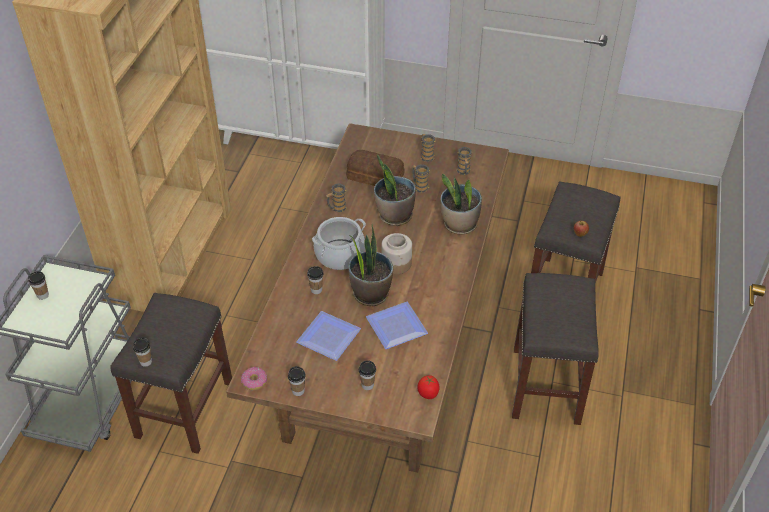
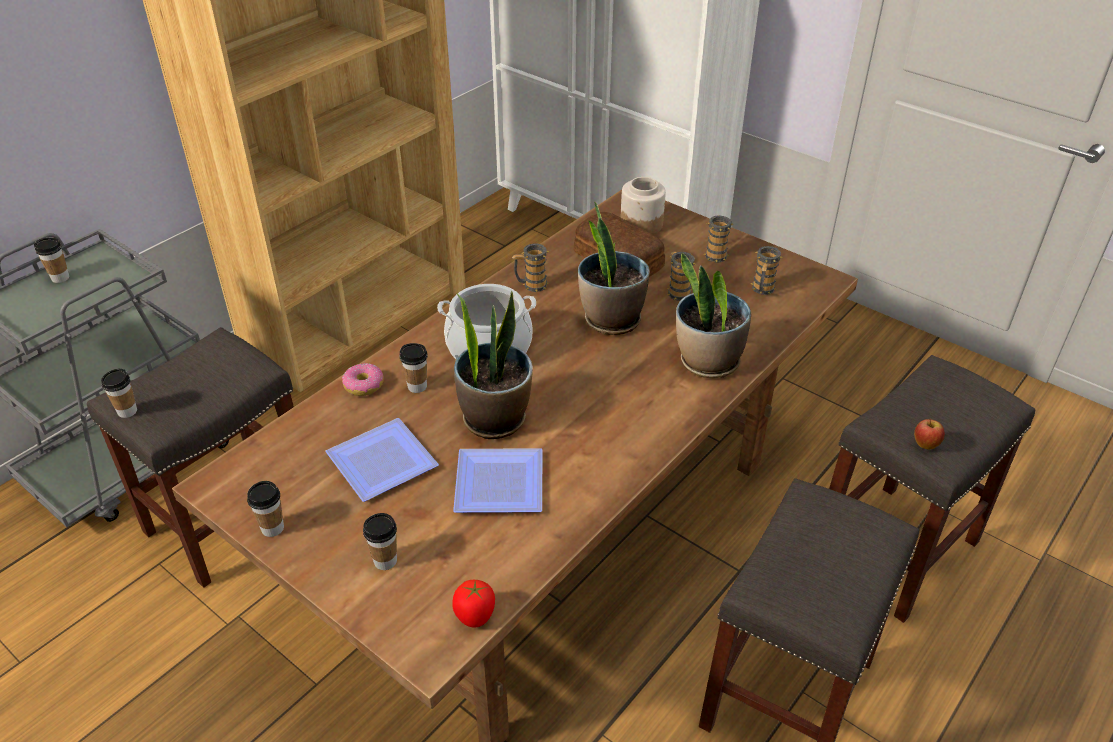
camera: 25 degrees right, 5 degrees down
donut [241,367,267,391] -> donut moved to [342,363,384,396]
jar [382,233,412,274] -> jar moved to [620,177,666,235]

